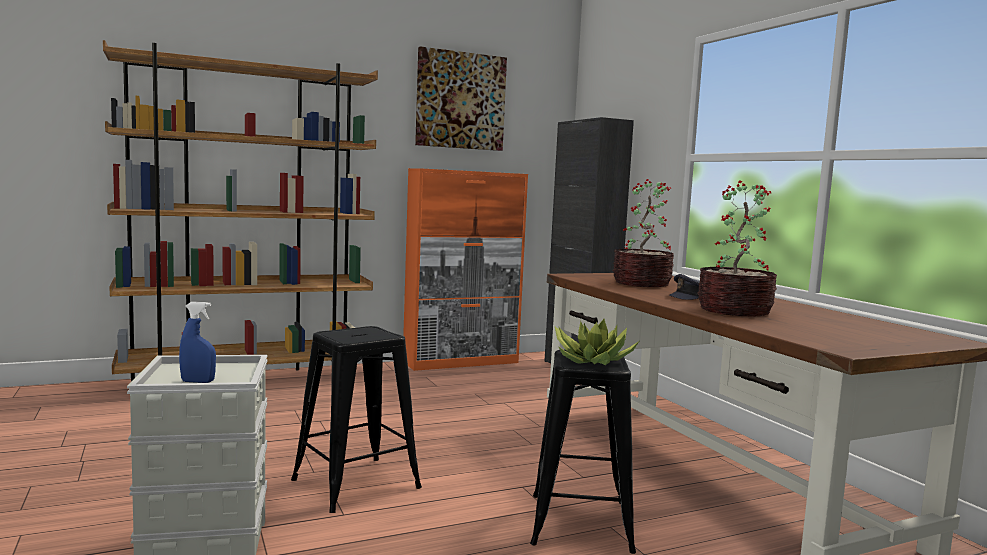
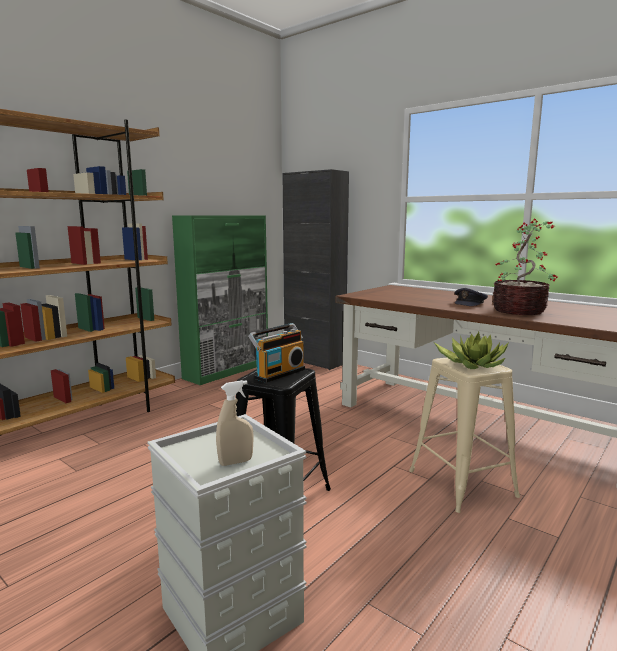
camera: 25 degrees left, 5 degrees up
blue spray bottle [179,302,216,383] -> beige spray bottle [216,380,253,466]
orange cabinet [403,168,528,371] -> green cabinet [172,216,268,385]
picture [415,46,507,151] -> none
black stool [530,350,636,554] -> beige stool [409,358,520,513]
potted plant [612,179,674,287] -> none
none -> radio [248,323,305,383]

